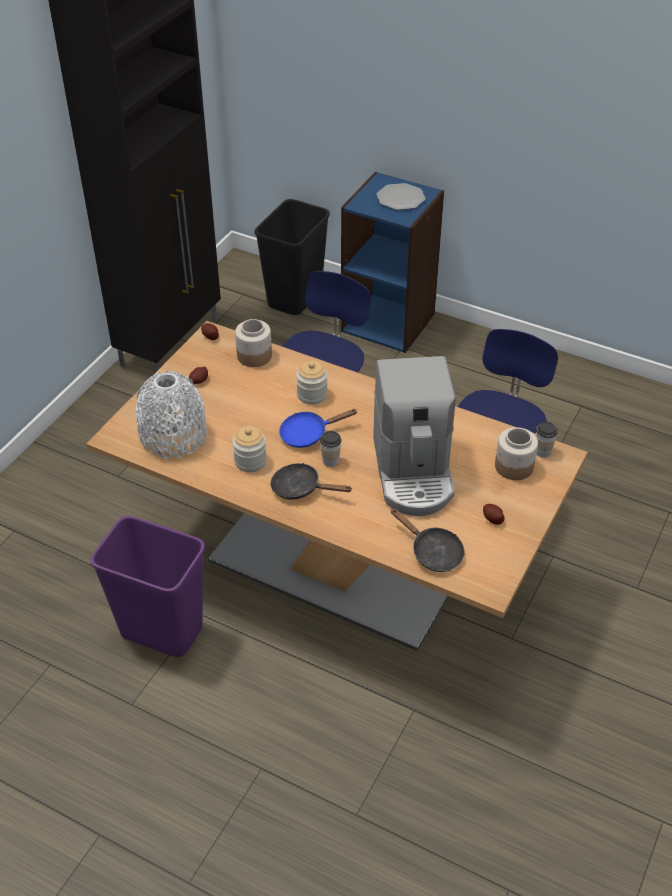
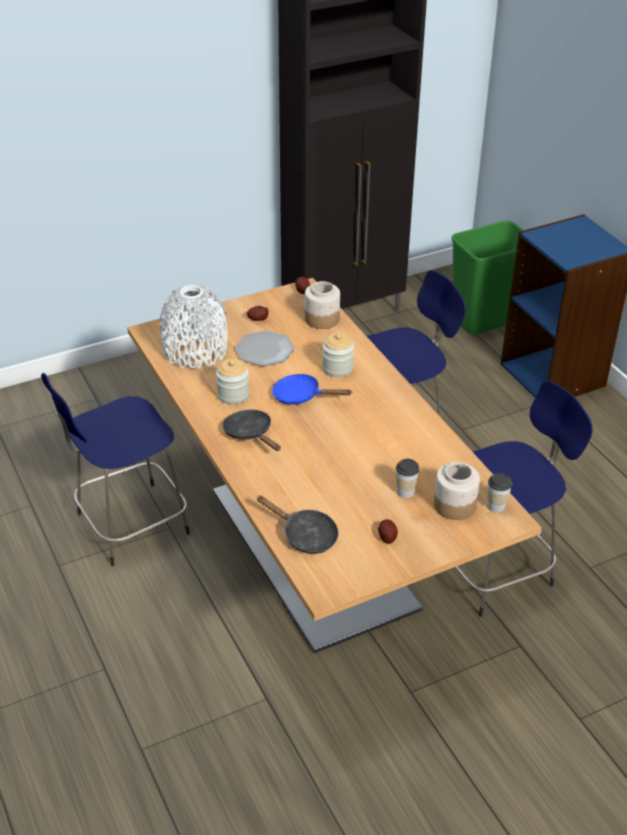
camera: 35 degrees right, 5 degrees down
purple trash can [90,516,205,657] -> blue stool [41,373,190,566]
black trash can [255,199,330,315] -> green trash can [451,220,524,335]
cup [320,431,342,467] -> cup moved to [396,459,419,498]
coffee machine [373,356,456,516] -> none
plate [377,183,426,210] -> plate moved to [235,330,294,366]
black frying pan [391,509,464,572] -> black frying pan turned 45 degrees counterclockwise [257,495,338,554]

